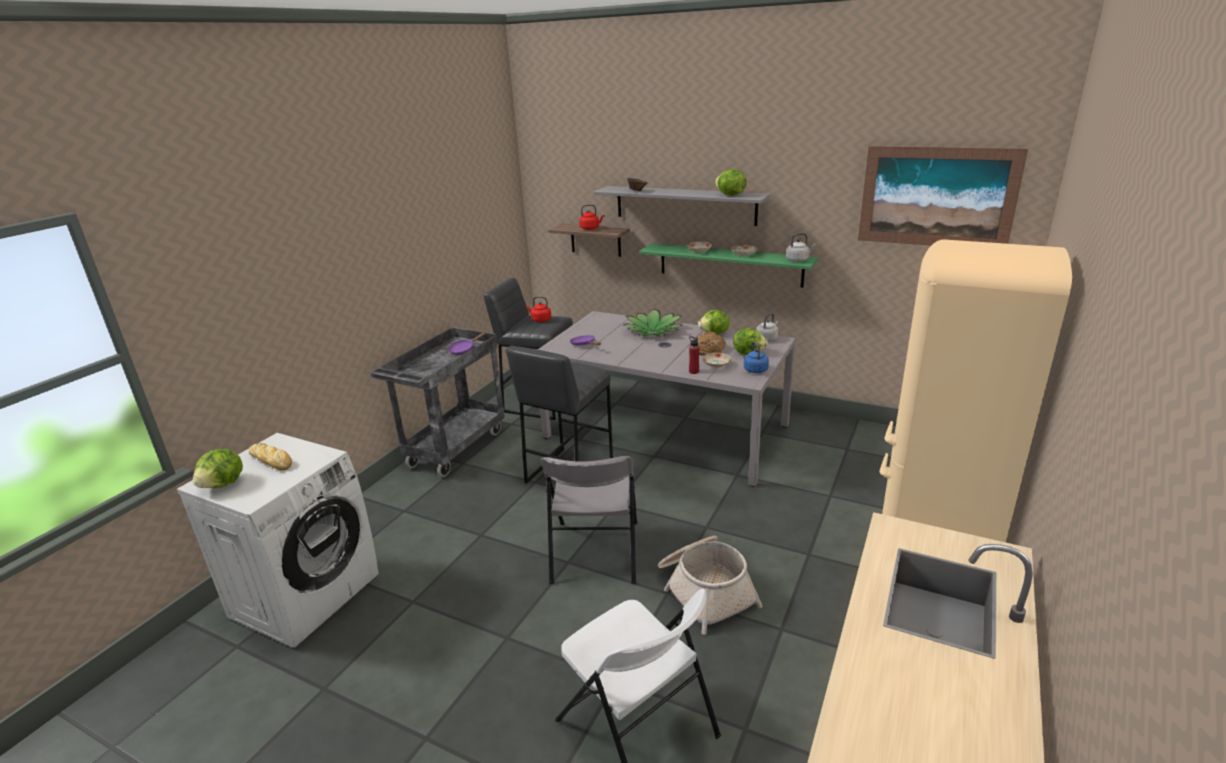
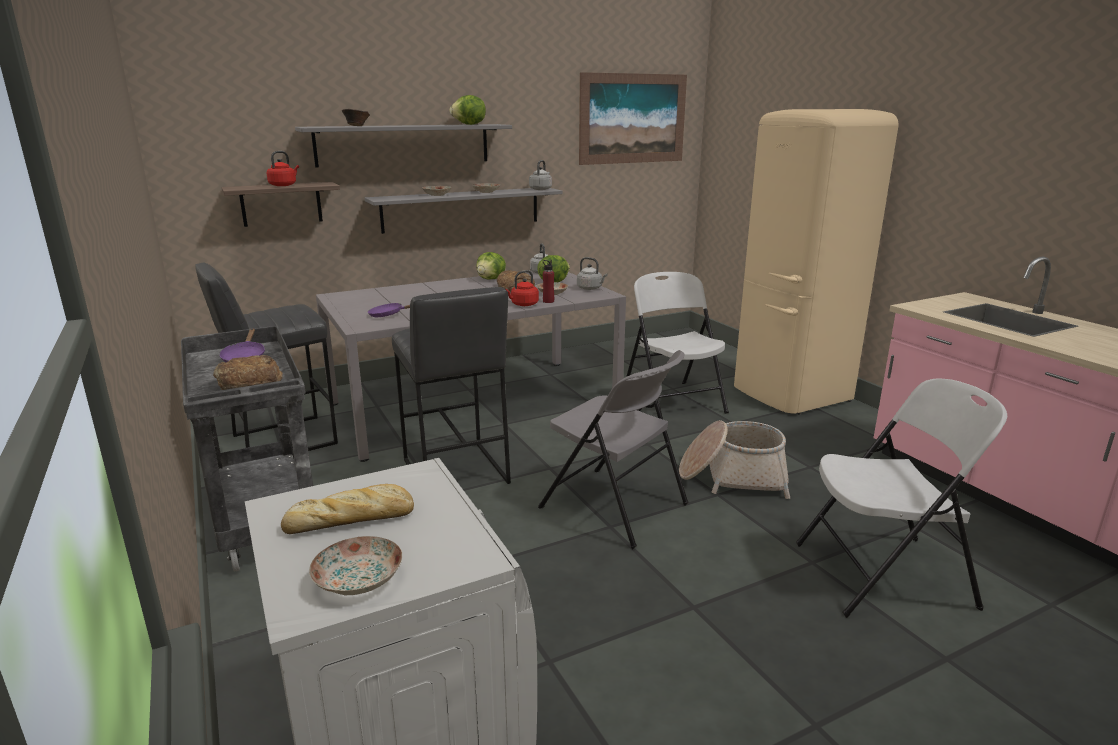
camera: 55 degrees left, 5 degrees down
lettuce [193,449,243,488] -> plate [309,536,402,595]
red kettle [526,296,551,322] -> red kettle moved to [506,270,539,306]
potted plant [624,309,683,337] -> none
green shelf [639,243,818,288] -> grey shelf [365,188,563,234]
blue kettle [744,341,769,373] -> grey kettle [577,257,607,290]
none -> bread [213,355,283,390]
none -> white chair [626,272,729,414]

